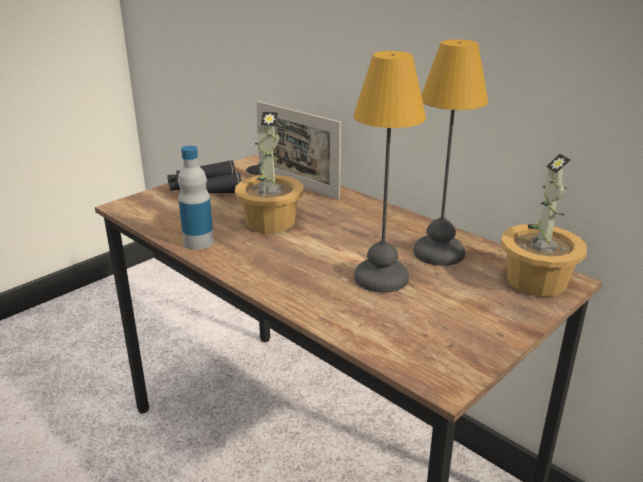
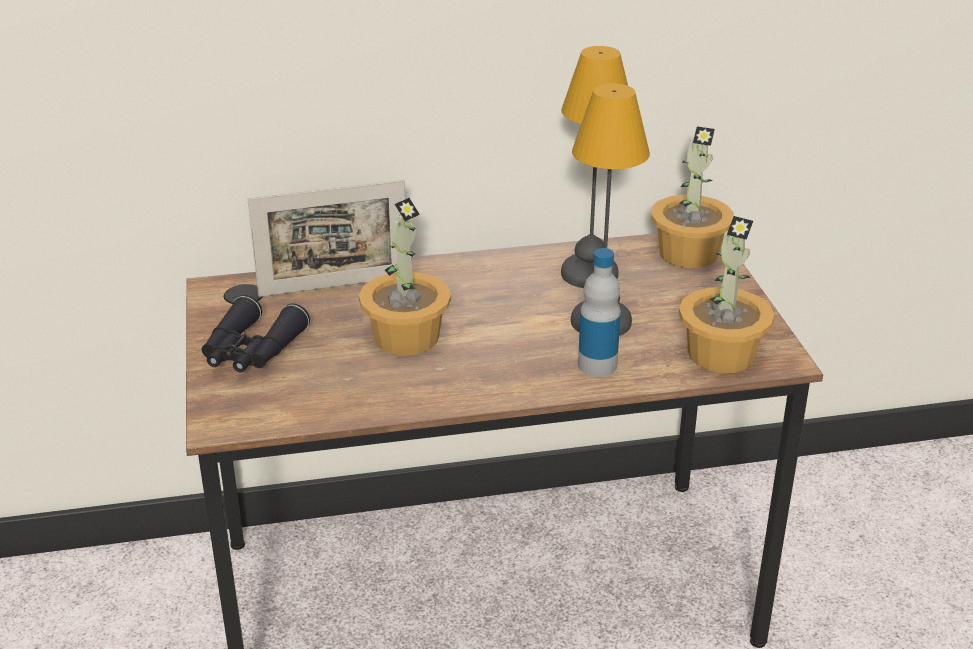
camera: 55 degrees left, 5 degrees up
bottle [178,146,214,250] -> bottle moved to [578,248,621,377]
none -> potted plant [679,216,774,373]

